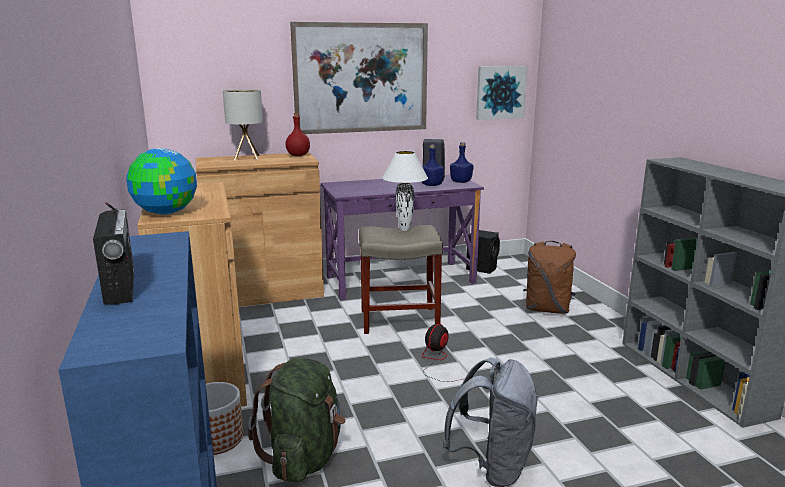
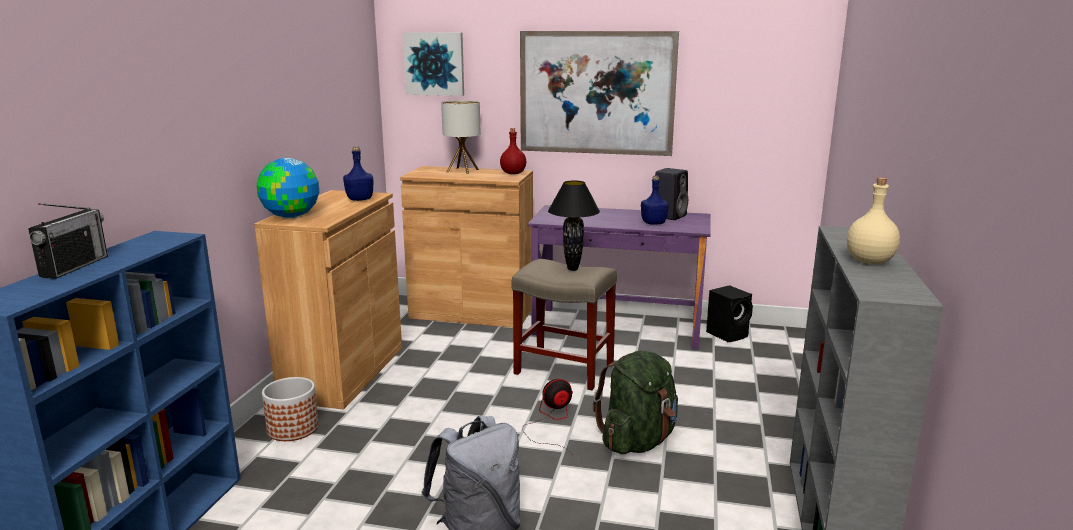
camera: 30 degrees right, 0 degrees up
green backpack [248,358,345,482] -> green backpack moved to [593,350,678,454]
white table lamp [382,151,428,231] -> black table lamp [548,181,600,271]
blue bottle [450,142,474,183] -> blue bottle moved to [343,146,373,201]
picture [476,66,527,120] -> picture moved to [403,32,464,96]
brown backpack [523,241,576,314] -> none
none -> beige bottle [847,177,900,264]

